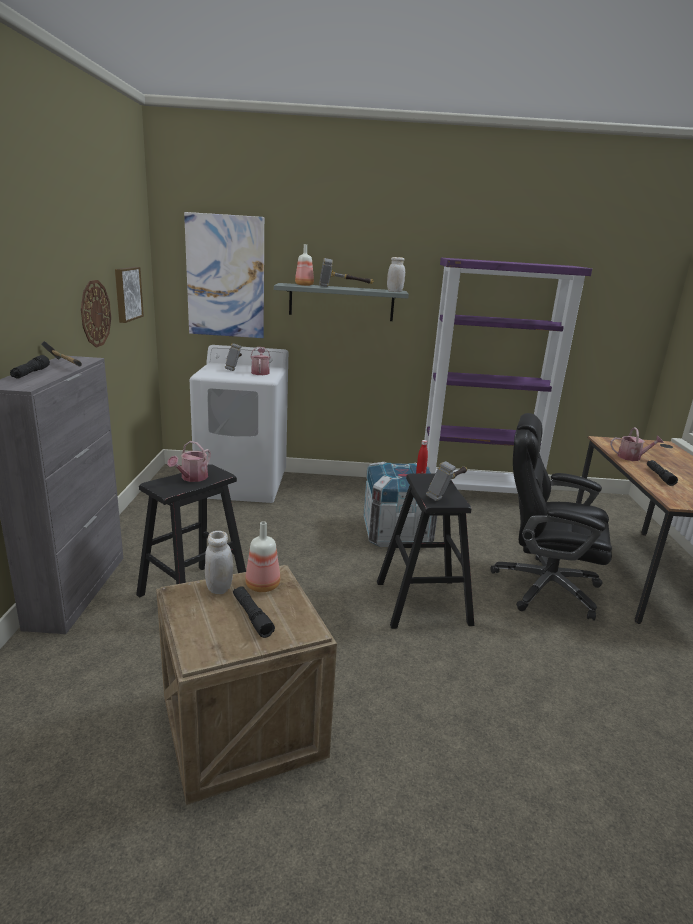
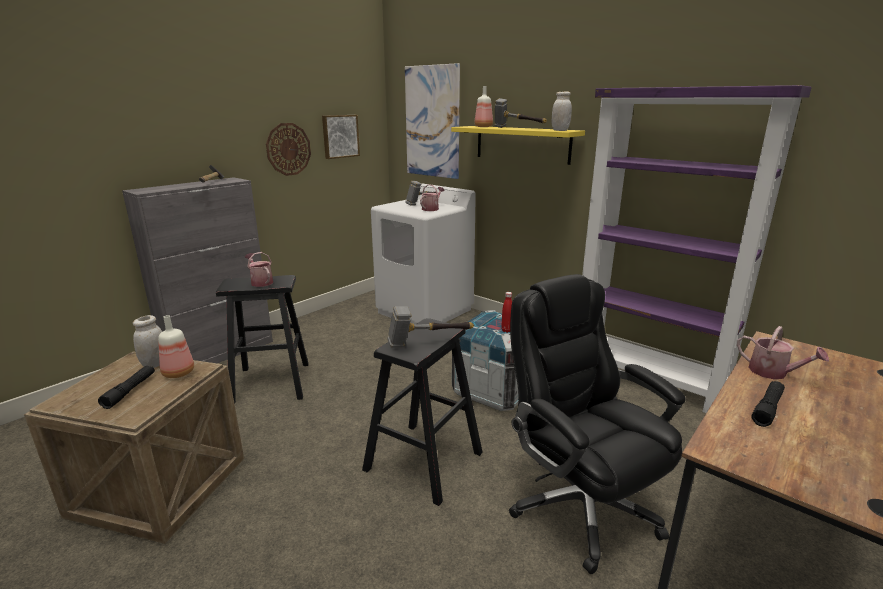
camera: 40 degrees right, 0 degrees up
black flashlight [10,355,50,379] -> none
watering can [167,441,211,482] -> watering can turned 75 degrees clockwise [245,252,273,287]
grey shelf [274,283,409,321] -> yellow shelf [451,126,585,165]

